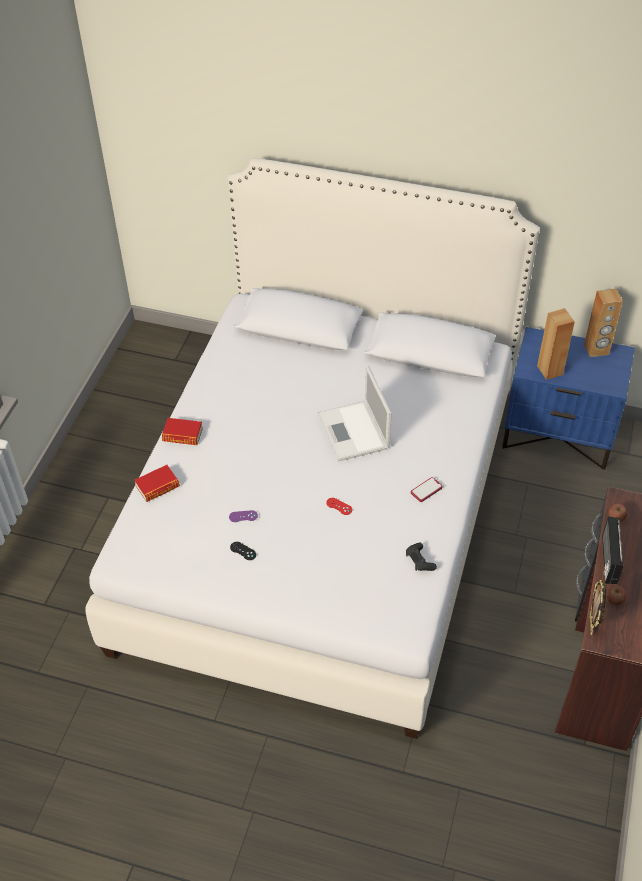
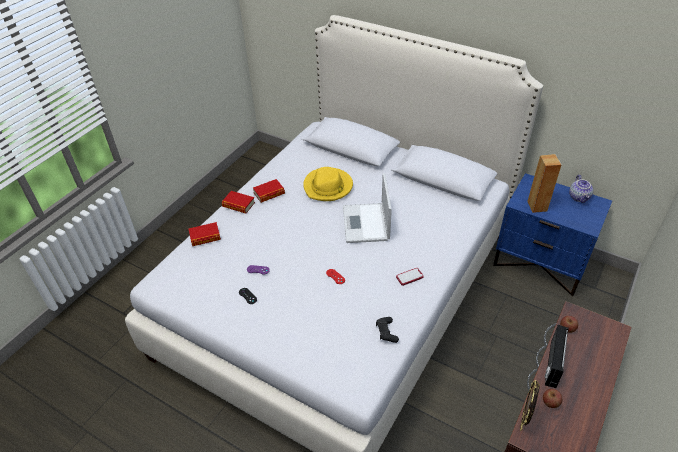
camera: 15 degrees right, 5 degrees down
brown speaker [584,289,623,357] -> teapot [569,175,593,203]
none -> book [253,179,285,203]
none -> yellow hat [303,167,353,201]

